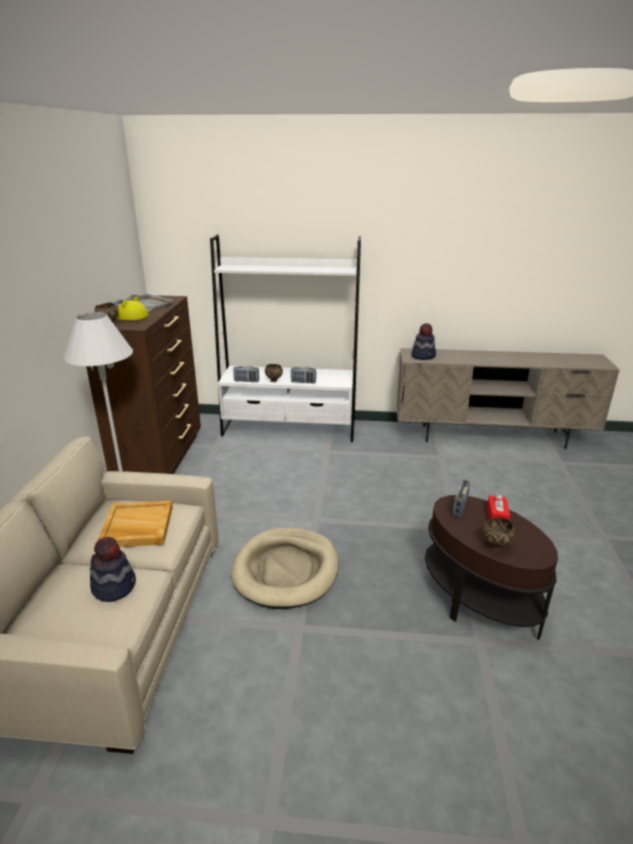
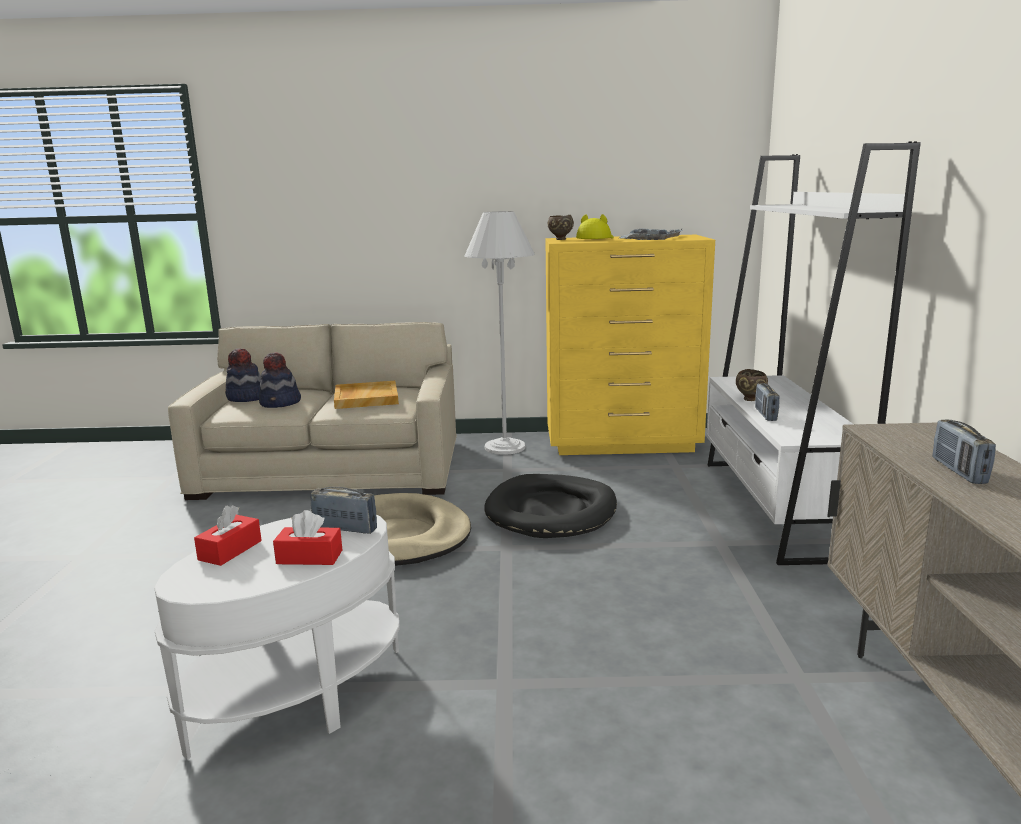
camera: 85 degrees right, 10 degrees down
brown dresser [86,295,201,474] -> yellow dresser [545,235,715,455]
radio [233,366,259,382] -> radio moved to [932,419,996,484]
hat [411,323,436,360] -> hat moved to [225,349,262,402]
brown side table [425,495,558,640] -> white side table [154,515,400,759]
brown bowl [483,518,515,549] -> red tissue box [194,505,262,566]
none -> black dog bed [484,474,617,538]

